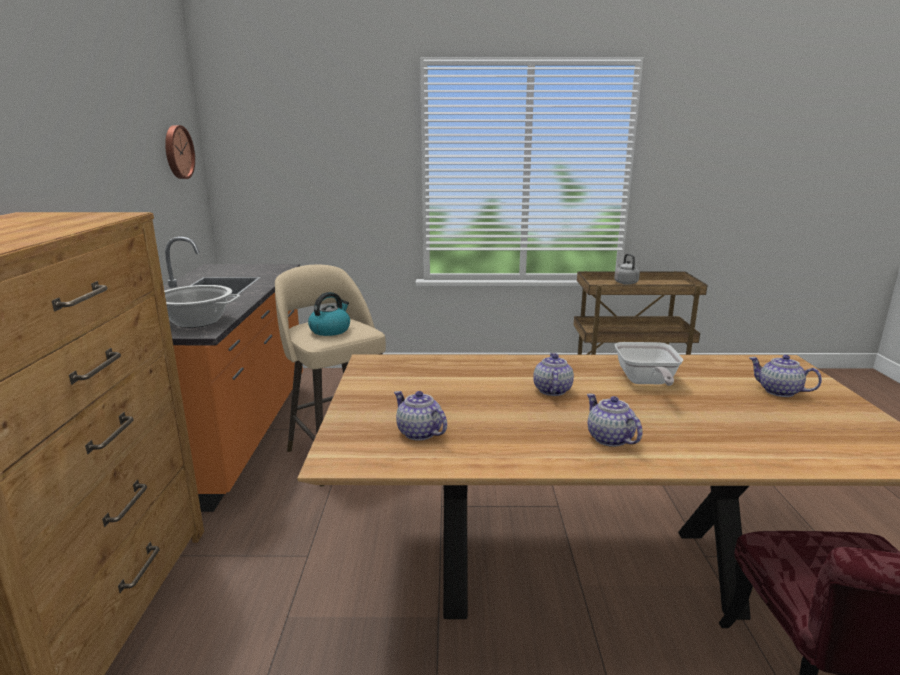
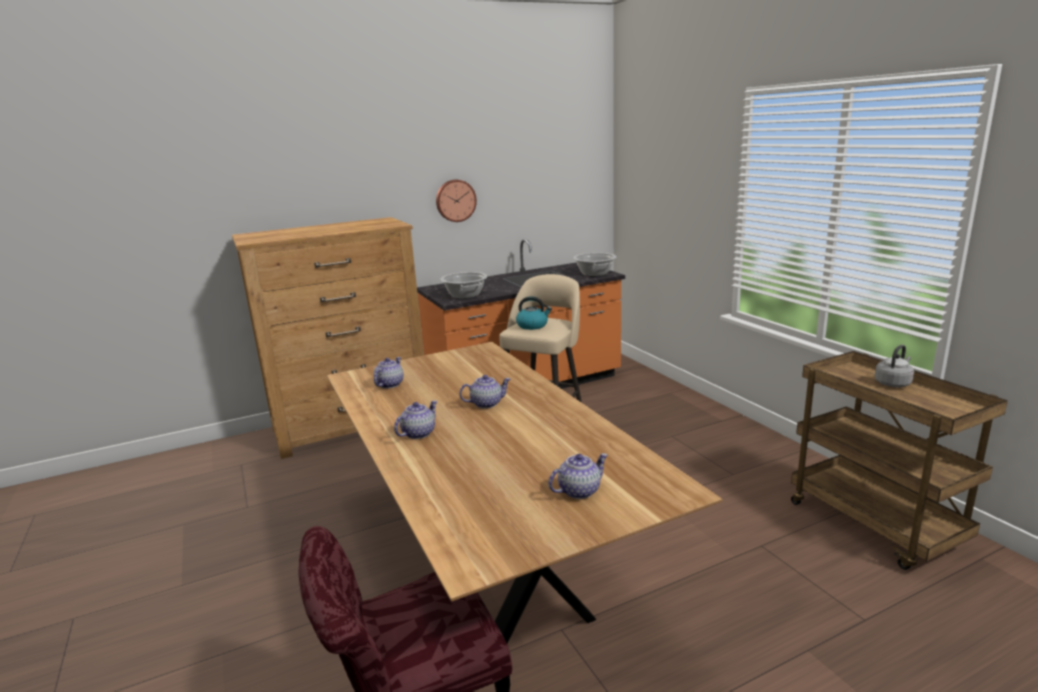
camera: 65 degrees right, 0 degrees up
wall clock [165,125,195,179] -> wall clock moved to [436,180,477,222]
frying pan [615,342,683,386] -> none
teapot [749,355,822,397] -> teapot turned 45 degrees clockwise [548,453,608,499]
none -> cooking pot [573,253,617,277]

